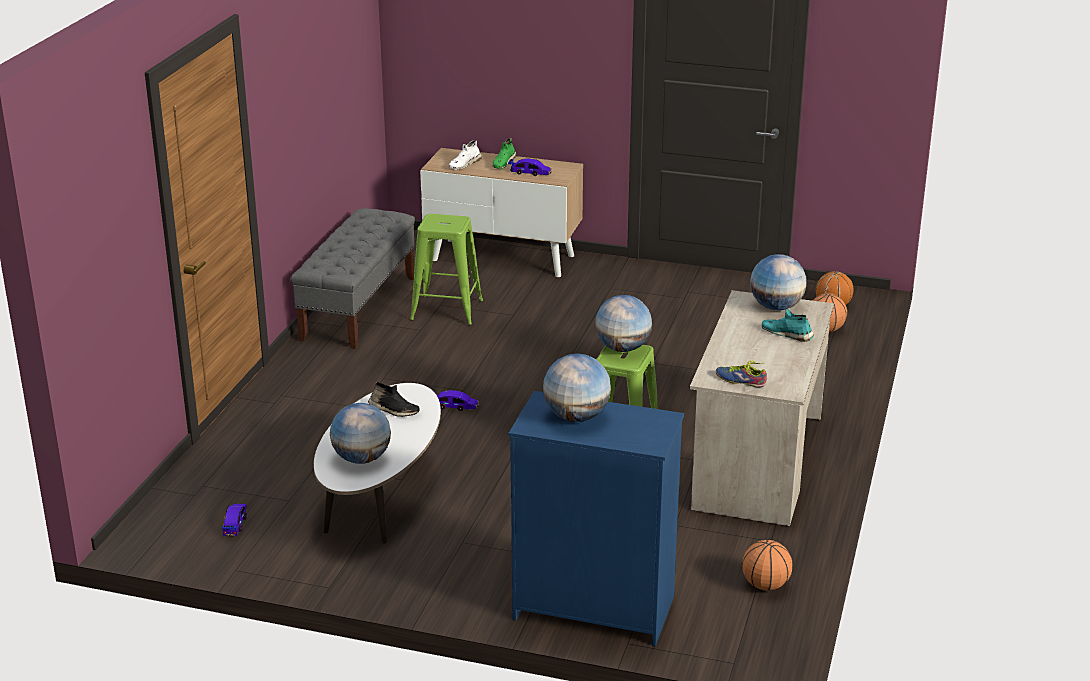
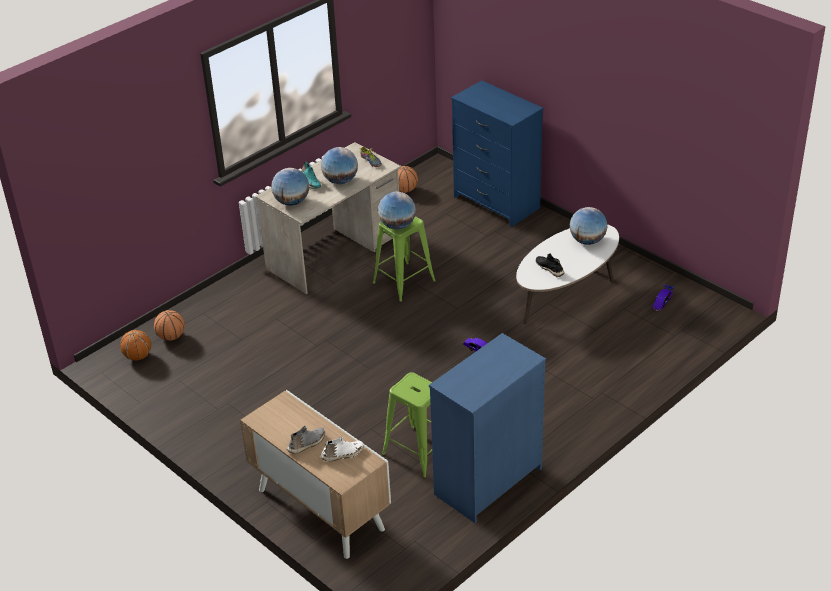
camera: 150 degrees left, 10 degrees up
grey bench [290,208,415,349] -> blue dresser [429,333,546,523]
green shoe [492,138,516,169] -> grey shoe [287,426,325,454]
toy car [508,158,552,176] -> none
globe [543,354,611,422] -> globe moved to [321,147,358,184]

